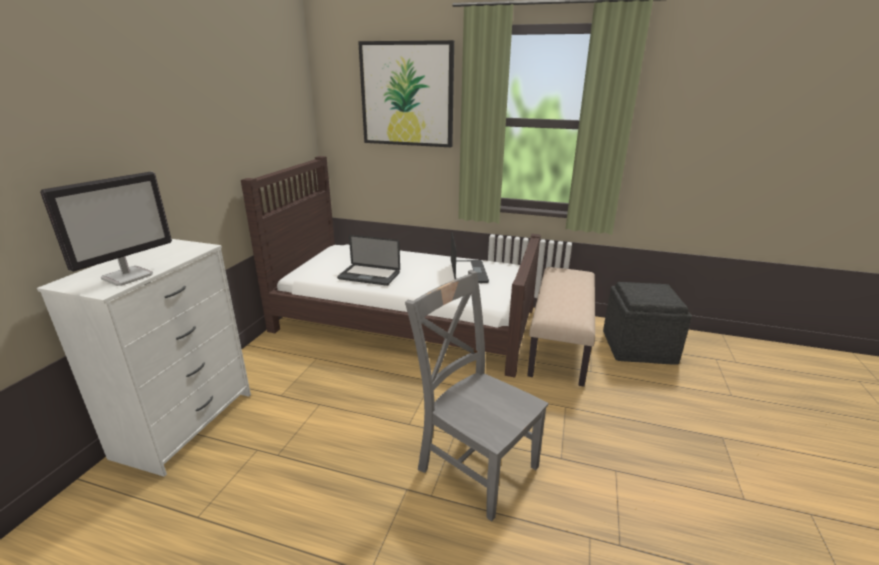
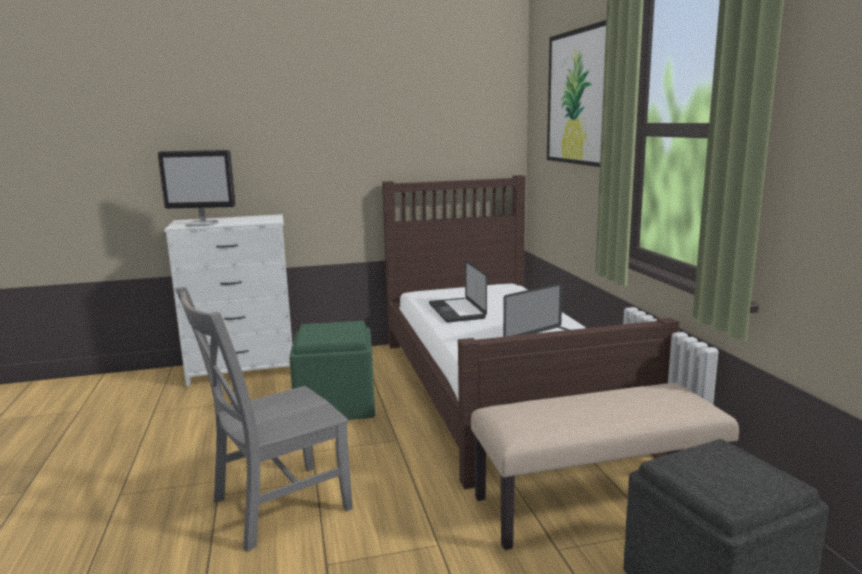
camera: 60 degrees right, 10 degrees down
grey chair [405,270,549,522] -> grey chair turned 135 degrees counterclockwise [175,287,353,552]
none -> green ottoman [290,321,375,420]

